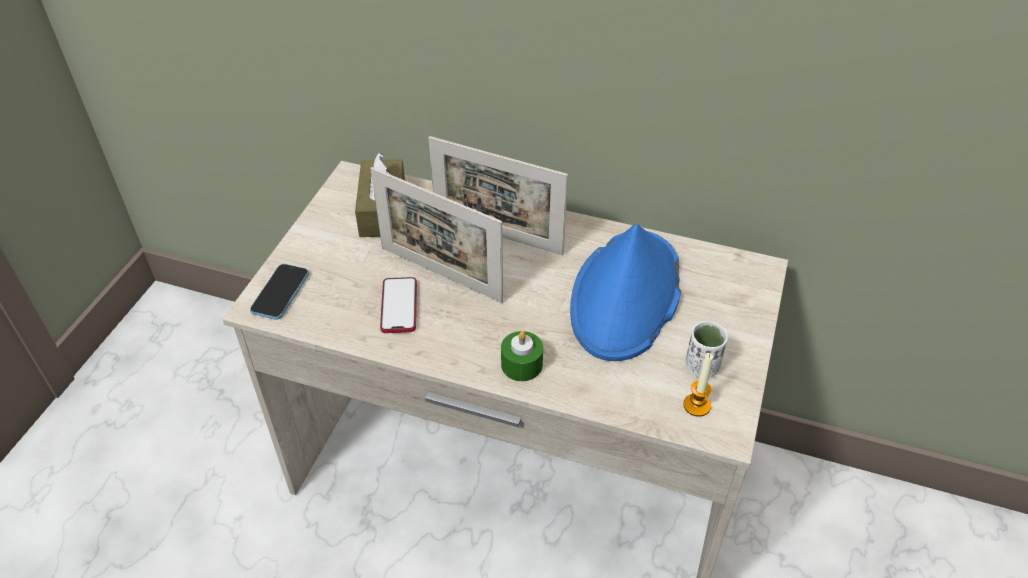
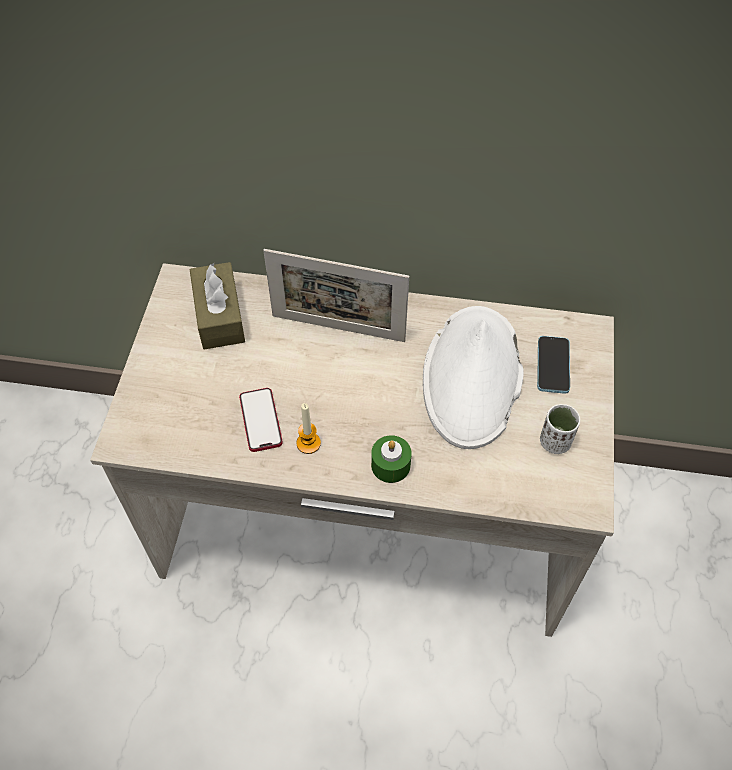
camera: 10 degrees left, 10 degrees up
phone [250,264,309,320] -> phone moved to [537,336,570,394]
picture frame [370,167,503,303] -> none
blue hat [570,223,681,361] -> white hat [423,306,524,449]
candle [683,353,713,417] -> candle moved to [296,403,321,454]

